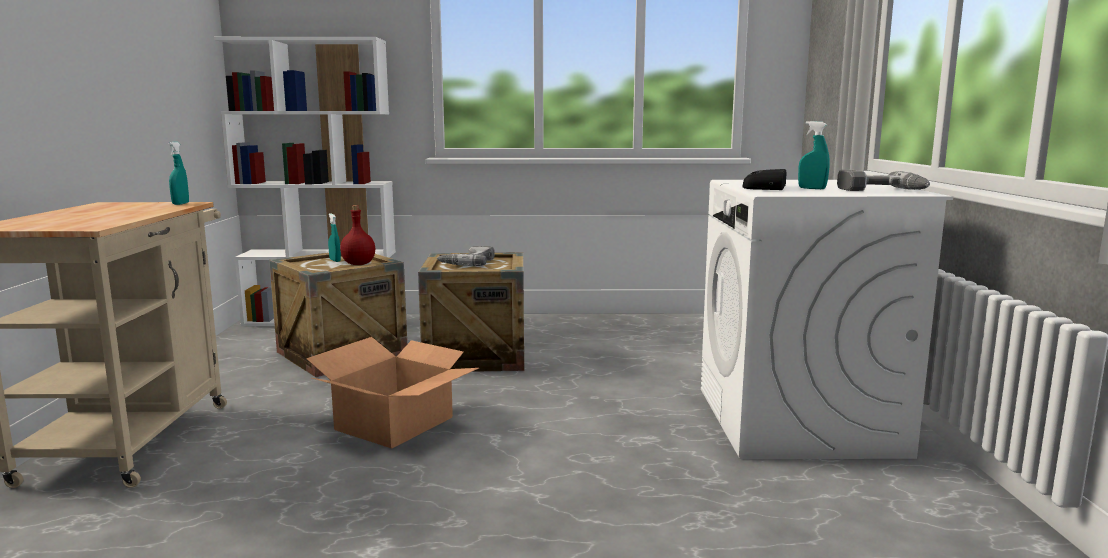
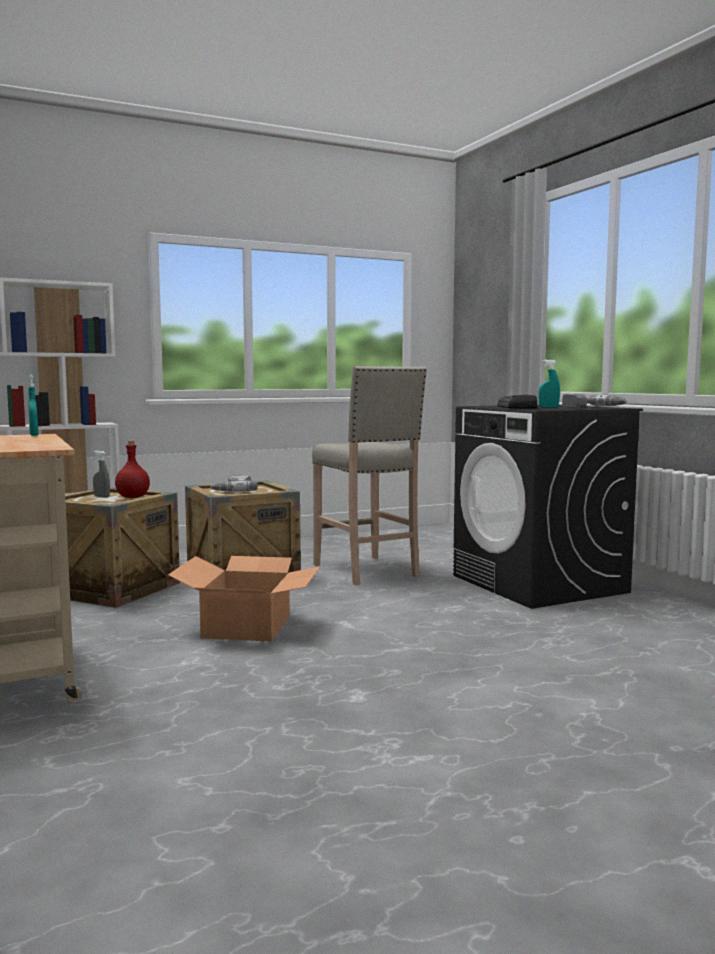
camera: 25 degrees left, 5 degrees down
turquoise spray bottle [328,213,341,262] -> grey spray bottle [93,450,110,498]
white washing machine [701,180,953,459] -> black washing machine [453,405,643,609]
none -> beige stool [312,366,427,586]

